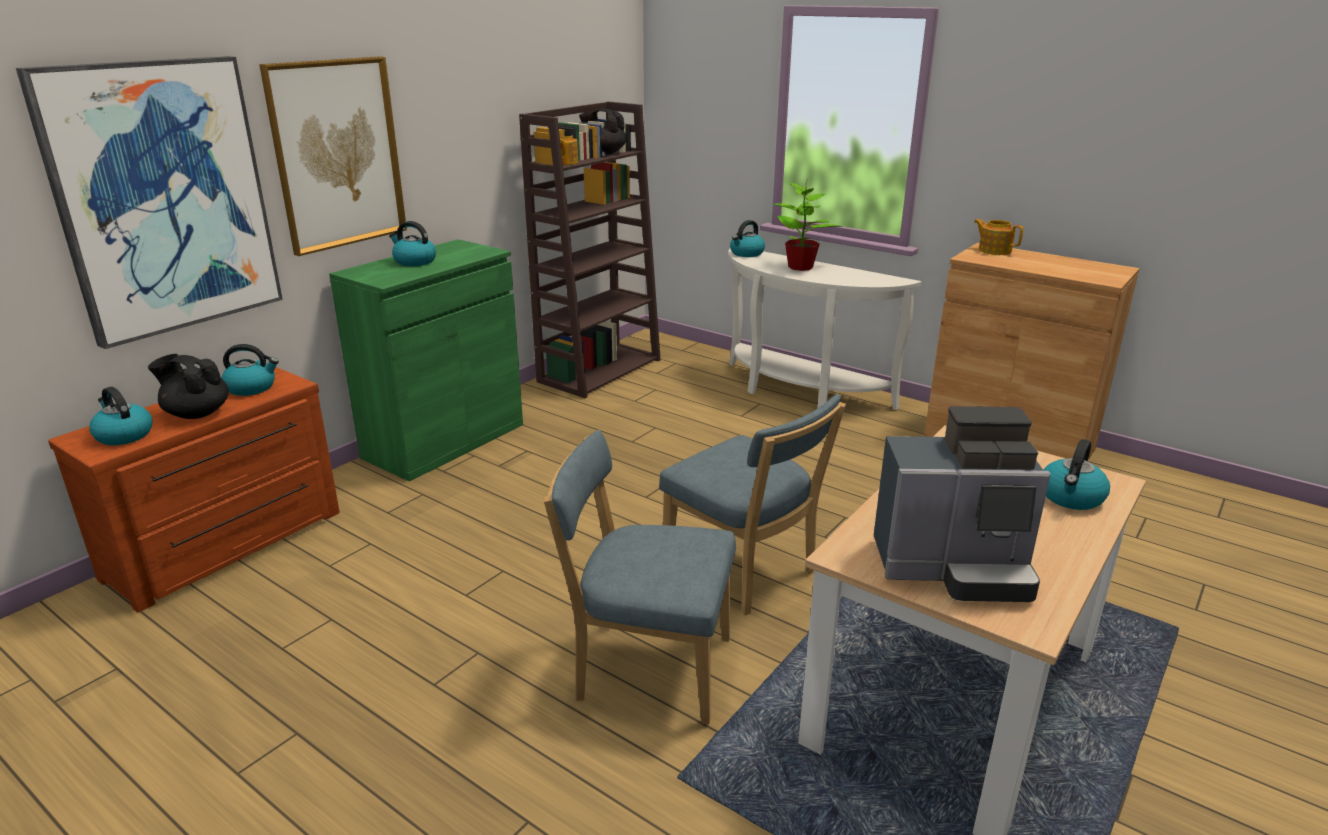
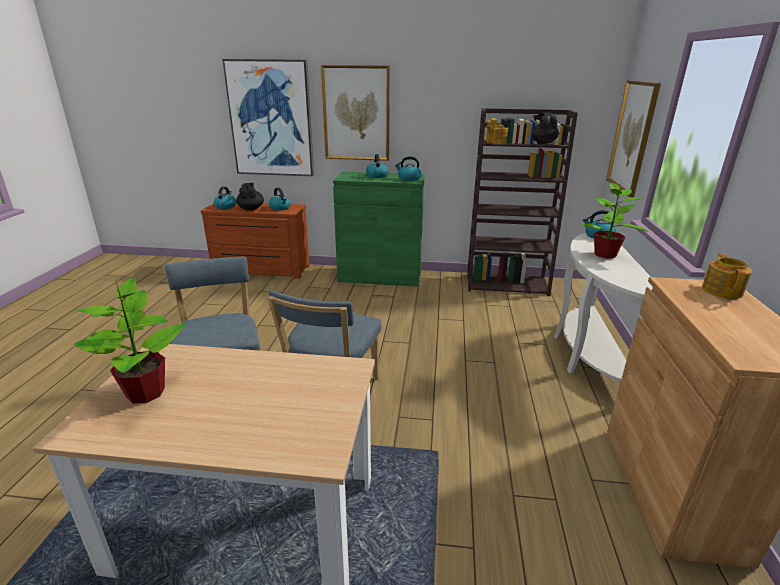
camera: 60 degrees right, 0 degrees up
coffee machine [874,406,1051,602] -> potted plant [74,277,186,404]
kettle [1043,439,1110,510] -> kettle moved to [395,156,421,181]
none -> picture [606,80,661,197]

